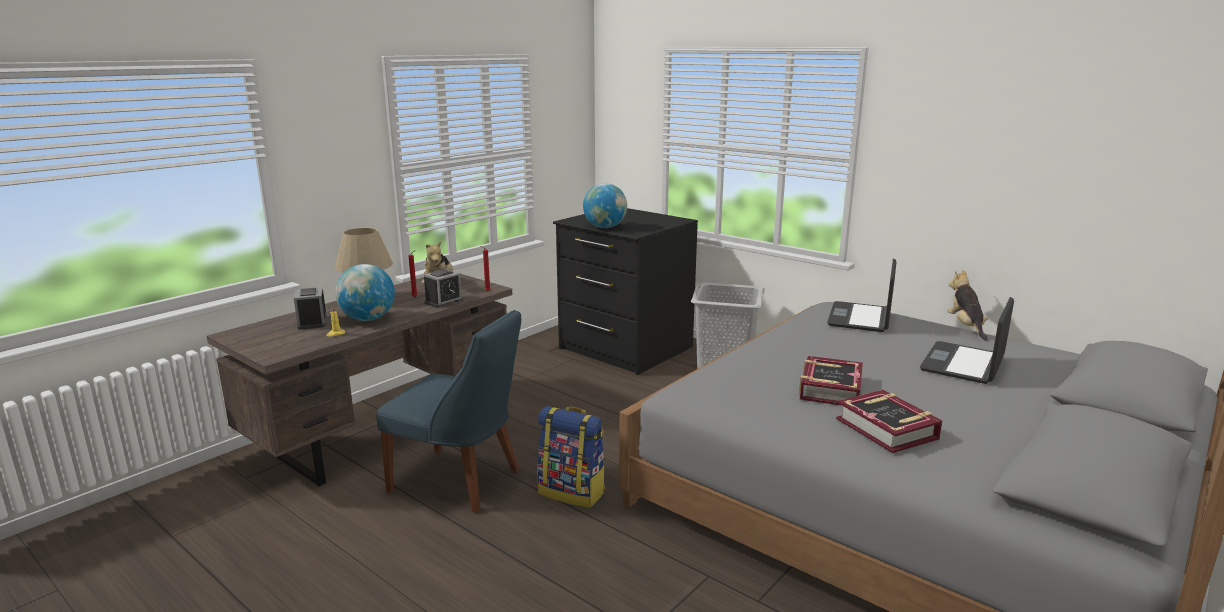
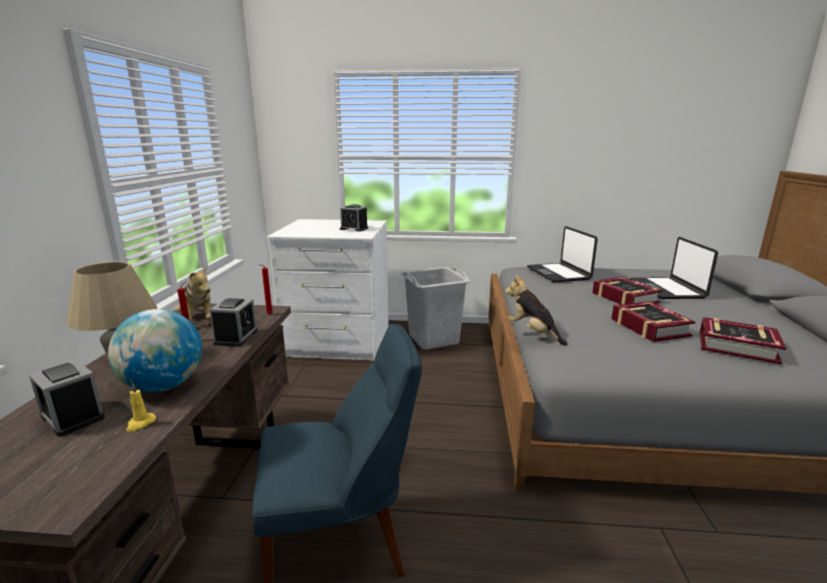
camera: 35 degrees left, 0 degrees up
backpack [537,406,605,508] -> none
black dresser [553,208,698,375] -> white dresser [267,219,389,361]
globe [583,183,627,228] -> none
plush toy [948,270,988,341] -> plush toy moved to [505,275,568,346]
none -> alarm clock [340,204,368,232]
none -> book [592,277,663,305]

